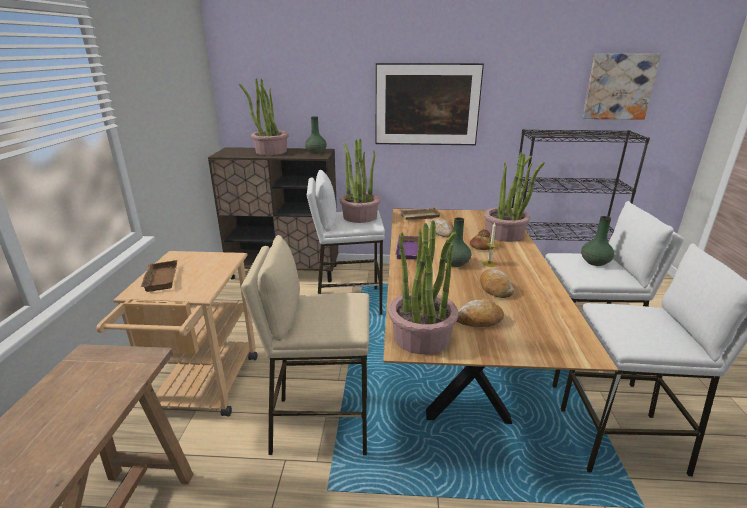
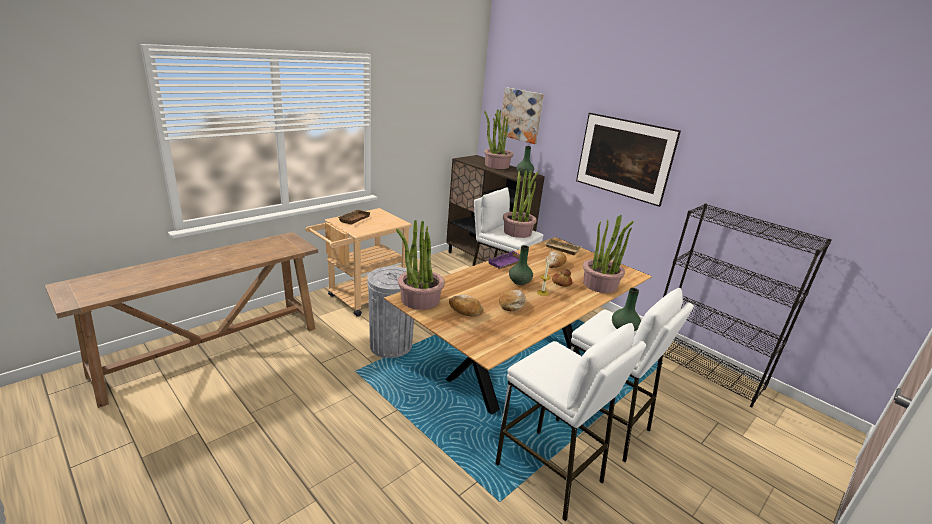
camera: 40 degrees right, 0 degrees up
beige stool [241,235,369,455] -> grey trash can [367,266,414,358]
picture [582,54,661,120] -> picture moved to [501,87,544,144]

